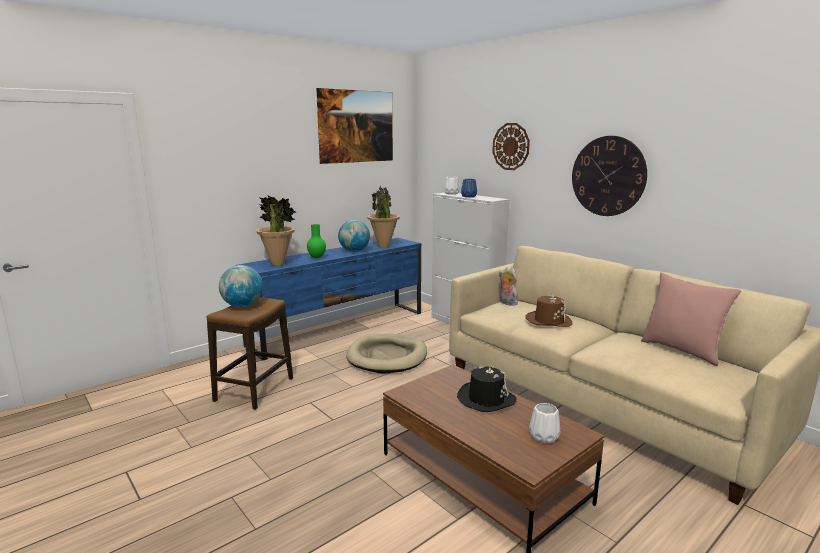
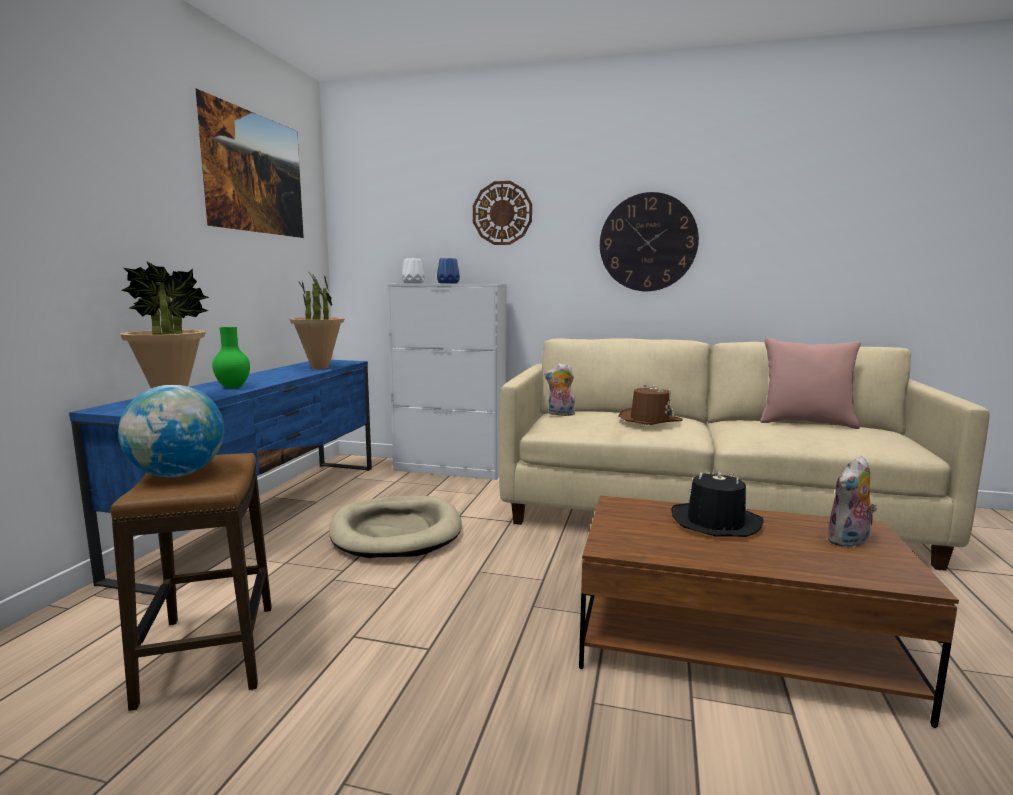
camera: 35 degrees left, 5 degrees down
globe [338,220,370,252] -> none
white vase [529,403,560,444] -> plush toy [827,456,877,548]

